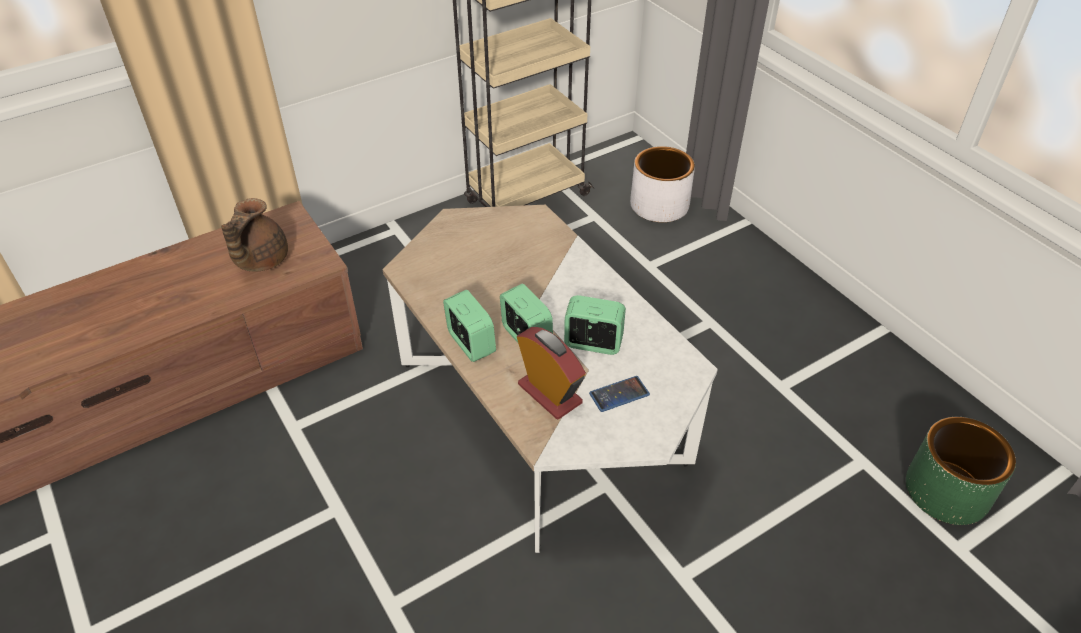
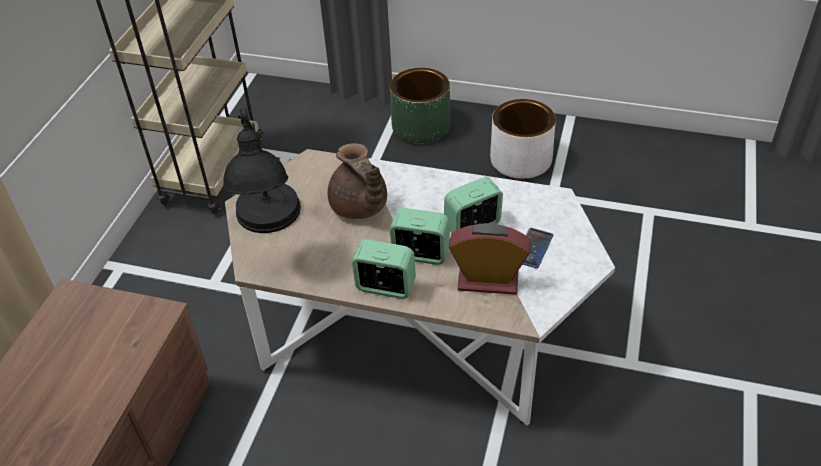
camera: 40 degrees left, 0 degrees up
brown teapot [221,198,288,272] -> brown teapot moved to [328,143,387,219]
white planter [630,146,695,223] -> white planter moved to [490,99,556,179]
green planter [906,417,1016,525] -> green planter moved to [390,68,451,143]
none -> black table lamp [223,109,301,233]

